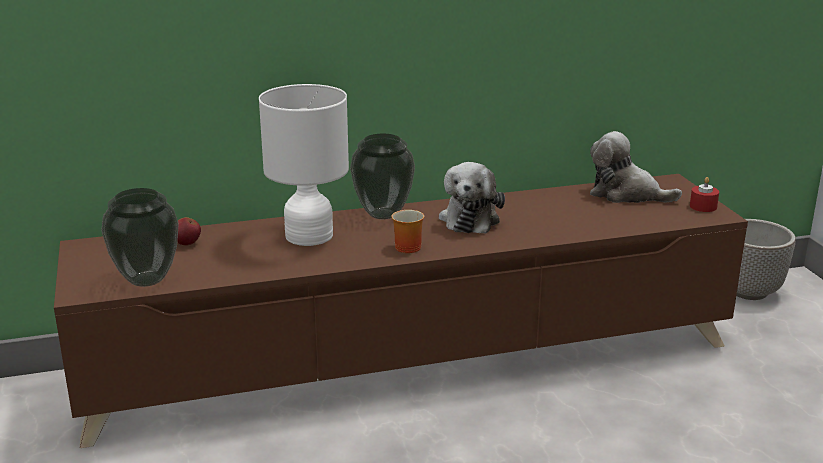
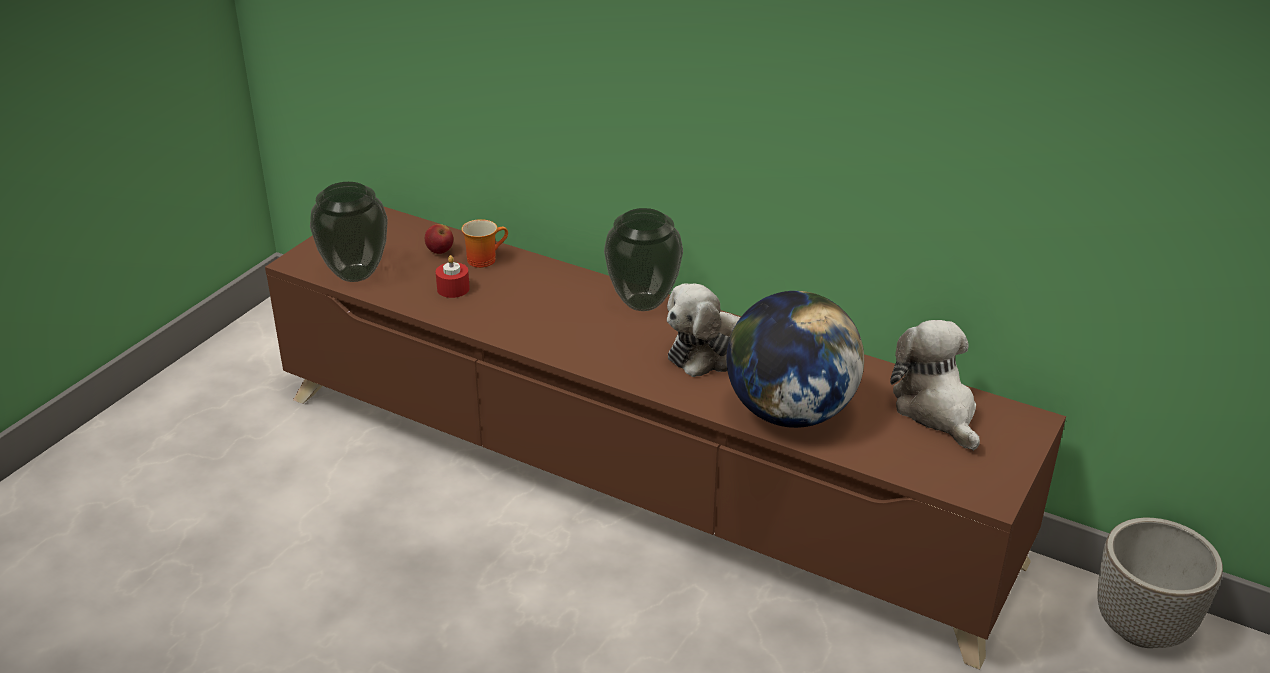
camera: 45 degrees right, 10 degrees up
white table lamp [259,84,349,246] -> none
mug [391,210,424,253] -> mug moved to [462,219,508,268]
red candle [690,177,719,212] -> red candle moved to [435,255,470,298]
none -> globe [726,291,864,428]

